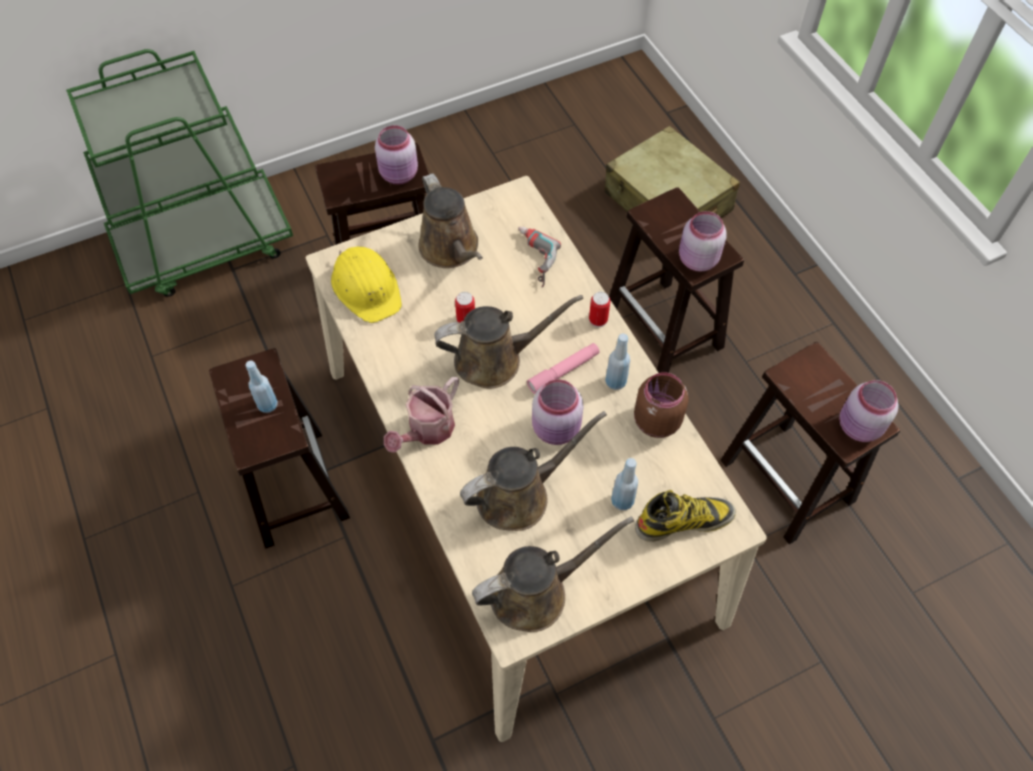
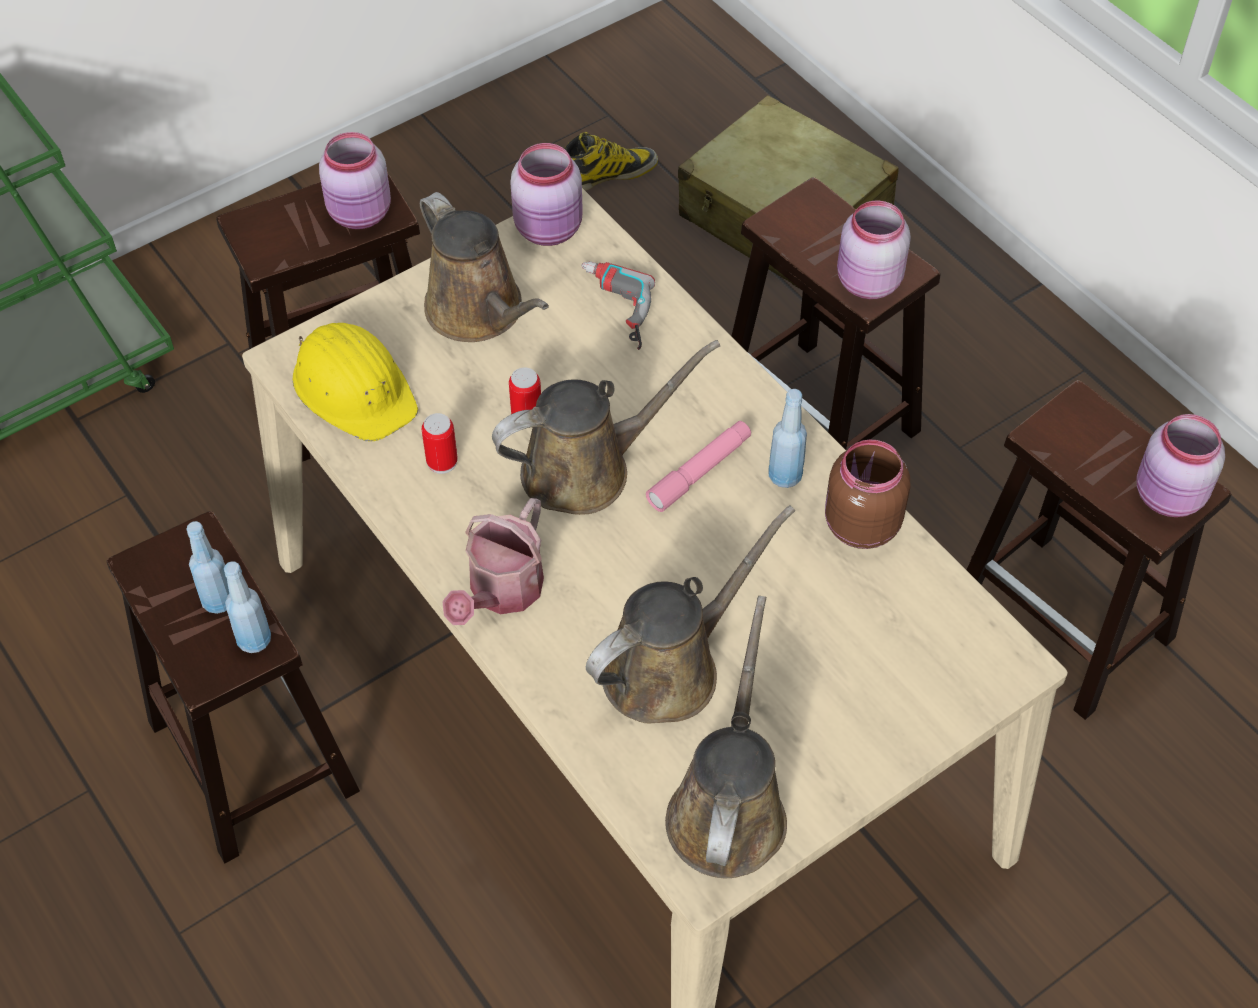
camera: 10 degrees left, 5 degrees down
brown watering can [472,516,634,632] -> brown watering can turned 45 degrees counterclockwise [665,596,787,878]
pink jar [532,379,584,445] -> pink jar moved to [510,143,583,246]
can [589,292,610,327] -> can moved to [422,413,458,474]
blue bottle [611,458,638,510] -> blue bottle moved to [224,561,271,653]
boot [635,490,736,542] -> boot moved to [565,132,658,191]

